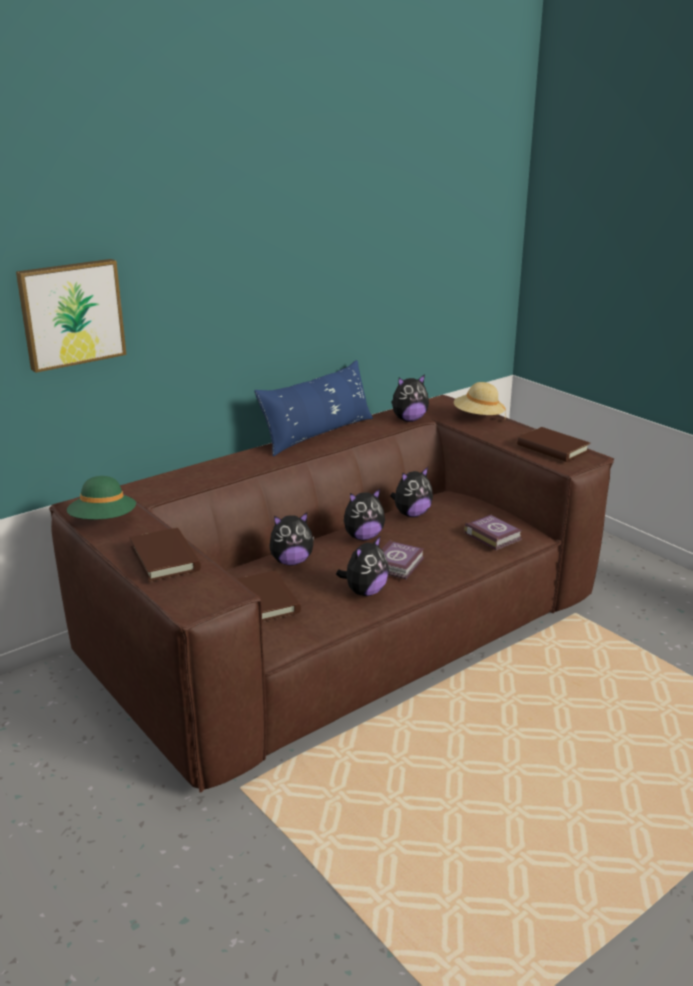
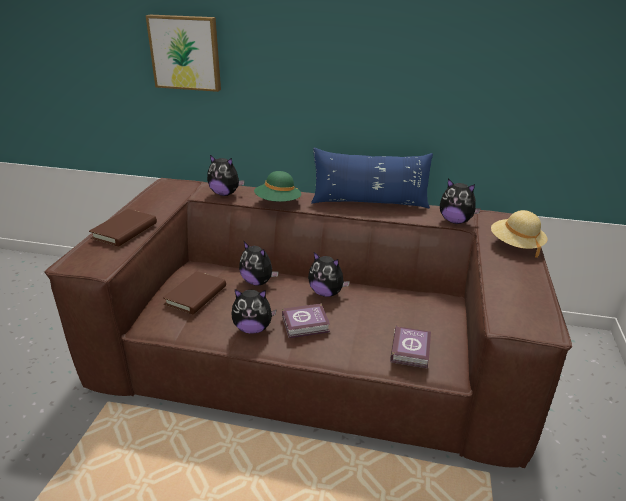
camera: 50 degrees right, 5 degrees up
green hat [67,476,136,519] -> green hat moved to [254,171,301,202]
plush toy [390,467,433,517] -> plush toy moved to [207,155,245,196]
brown book [517,427,591,462] -> none

